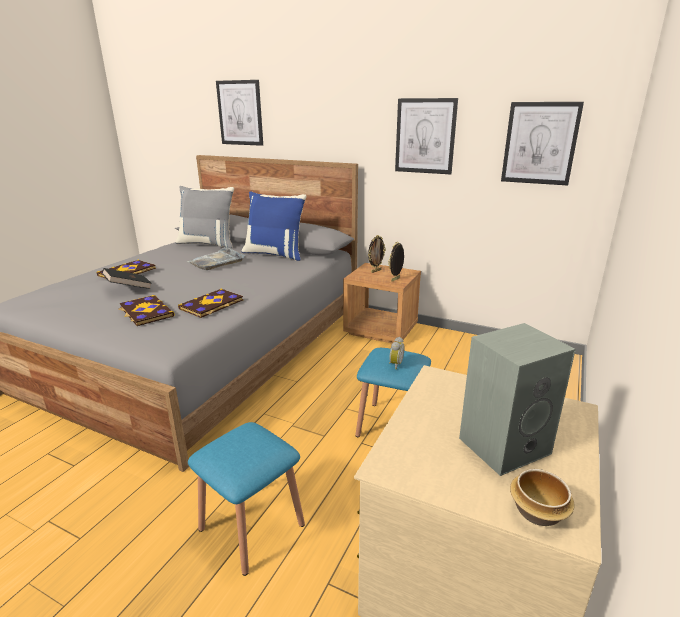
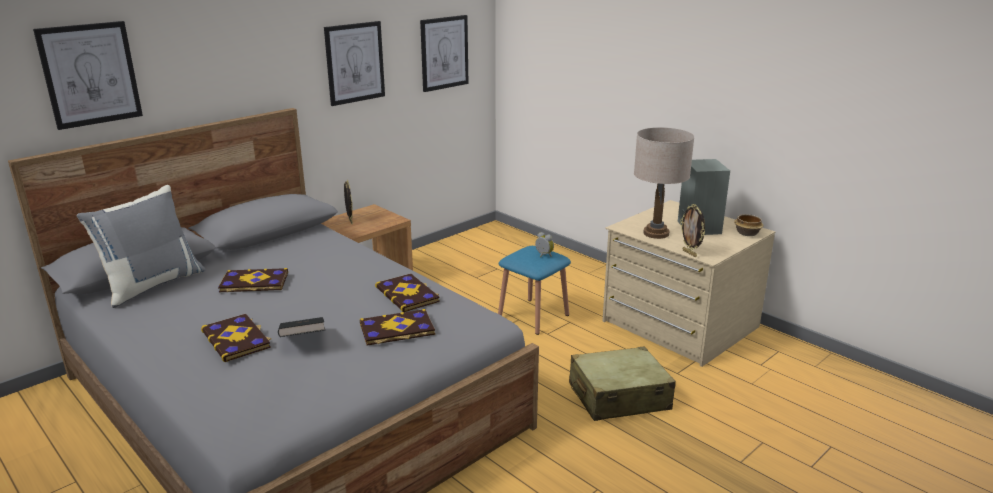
camera: 70 degrees left, 0 degrees up
grey tray [187,247,245,270] -> book [218,268,288,292]
blue stool [188,422,305,576] -> beige suitcase [569,346,676,421]
blue pillow [241,191,307,261] -> none
picture frame [388,242,404,282] -> picture frame moved to [680,204,705,257]
none -> beige table lamp [634,127,695,239]

